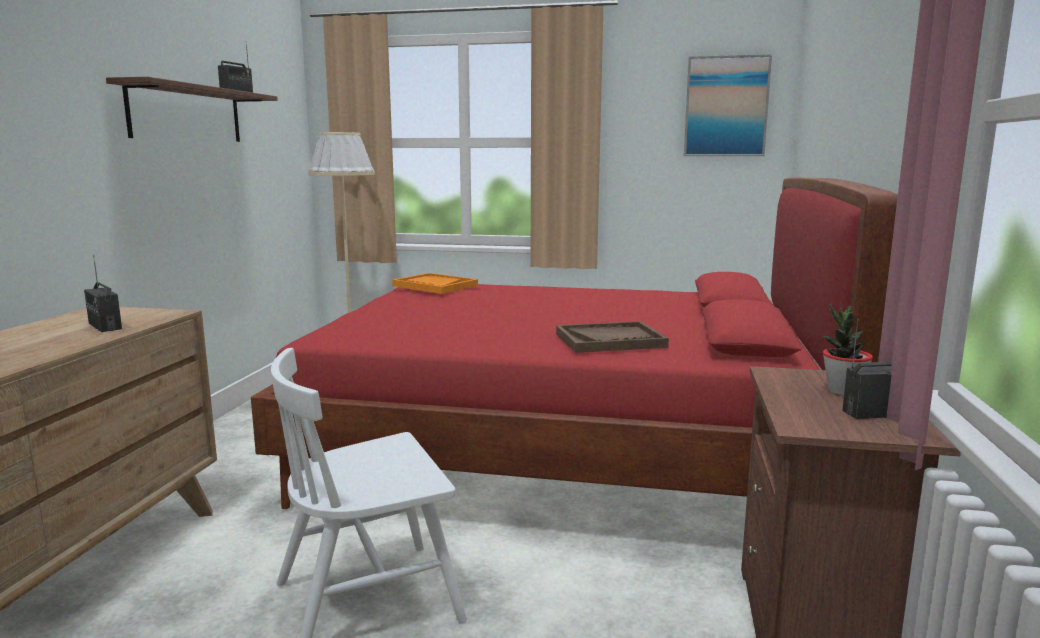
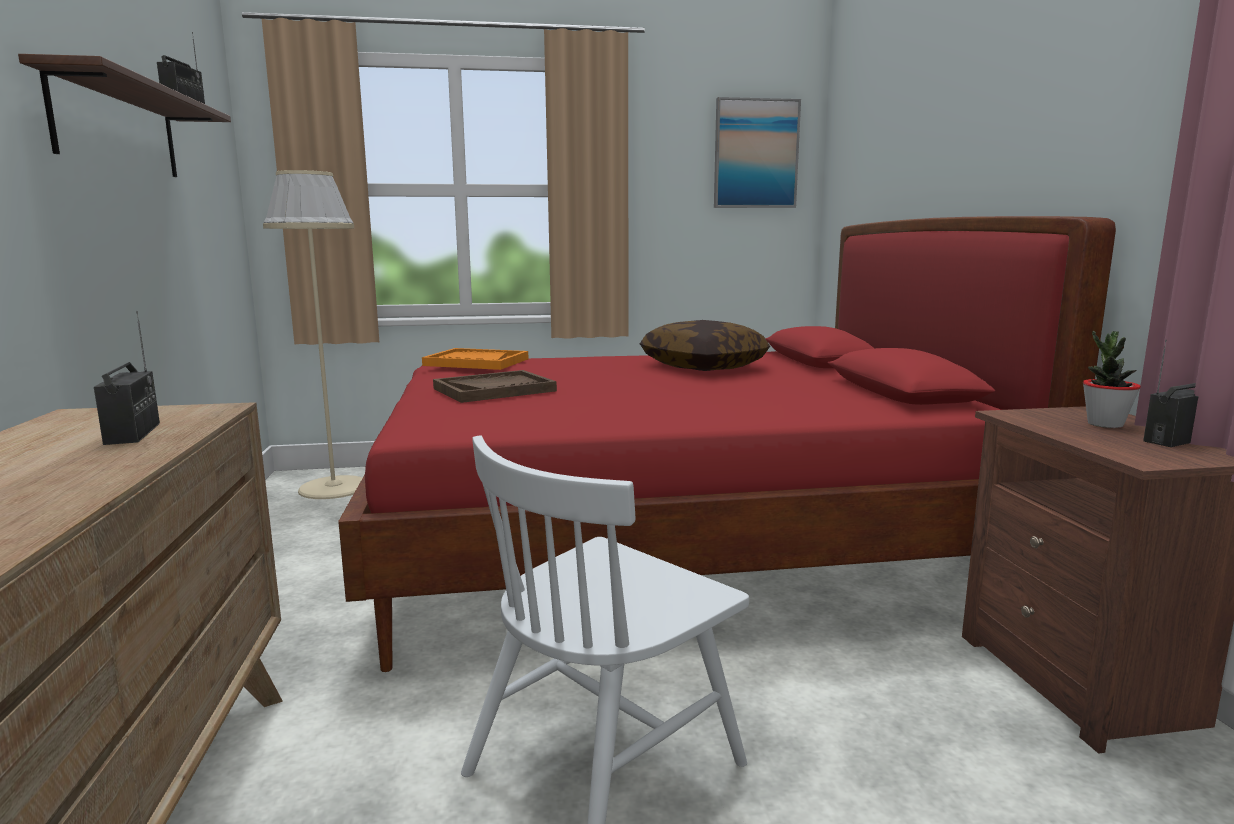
camera: 20 degrees left, 0 degrees up
radio [84,255,122,332] -> radio turned 135 degrees counterclockwise [94,311,160,445]
brown tray [556,321,669,353] -> brown tray moved to [433,370,557,403]
none -> pillow [640,320,770,371]

